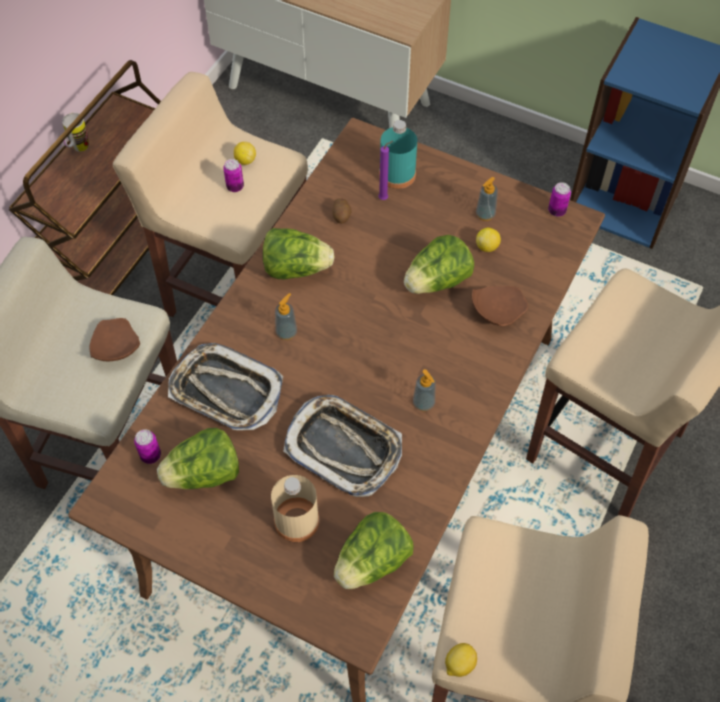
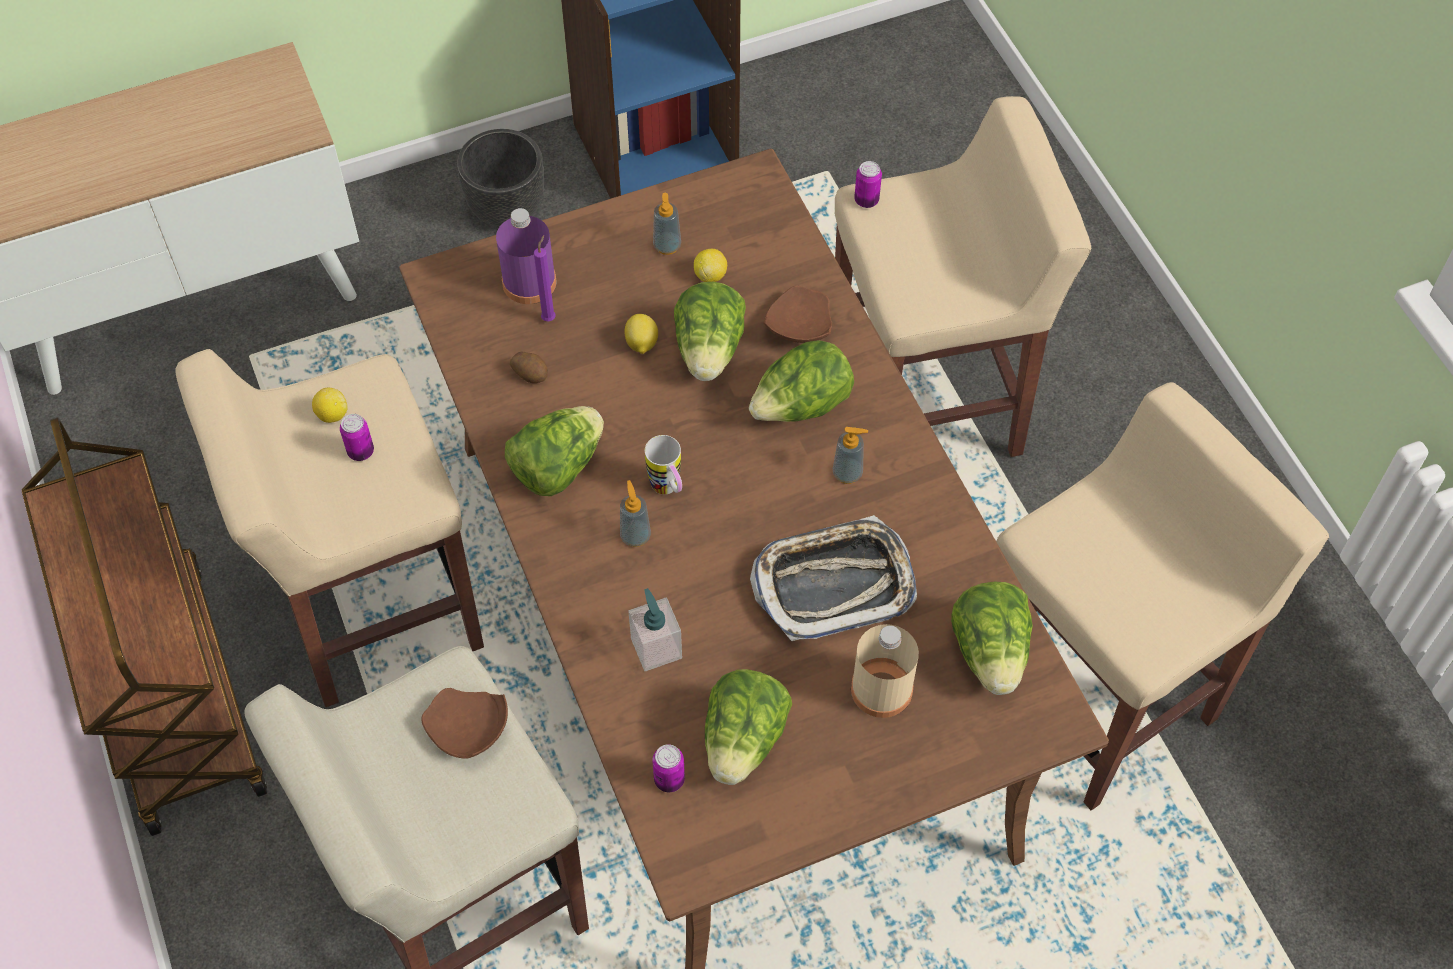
camera: 50 degrees left, 0 degrees up
mug [62,113,89,152] -> mug moved to [645,435,682,495]
tray [168,343,283,430] -> soap dispenser [628,588,682,671]
turquoise bottle [379,120,417,189] -> purple bottle [496,208,557,304]
lemon [445,643,477,677] -> lemon moved to [625,314,658,354]
can [548,182,571,217] -> can moved to [854,161,882,208]
none -> black planter [457,129,544,227]
none -> lettuce [749,340,854,422]

